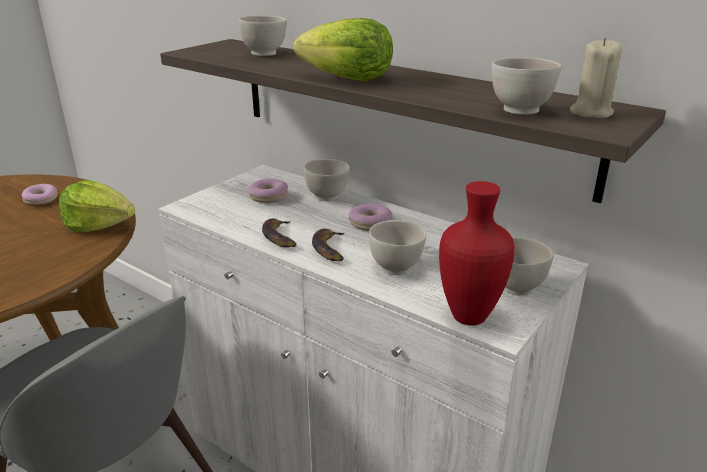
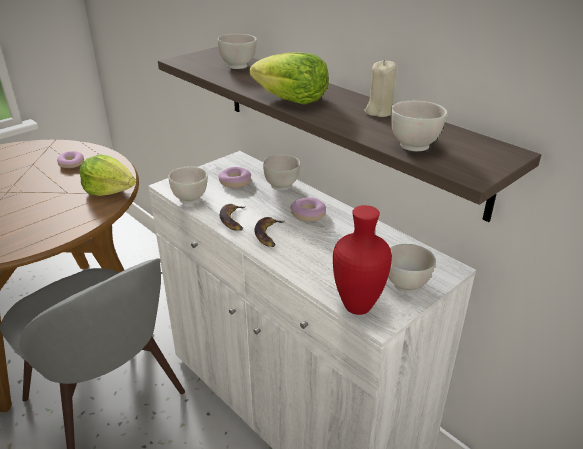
camera: 10 degrees right, 5 degrees up
white bowl [369,220,426,275] -> white bowl moved to [168,166,208,204]
beige candle [570,38,622,118] -> beige candle moved to [365,60,397,117]

